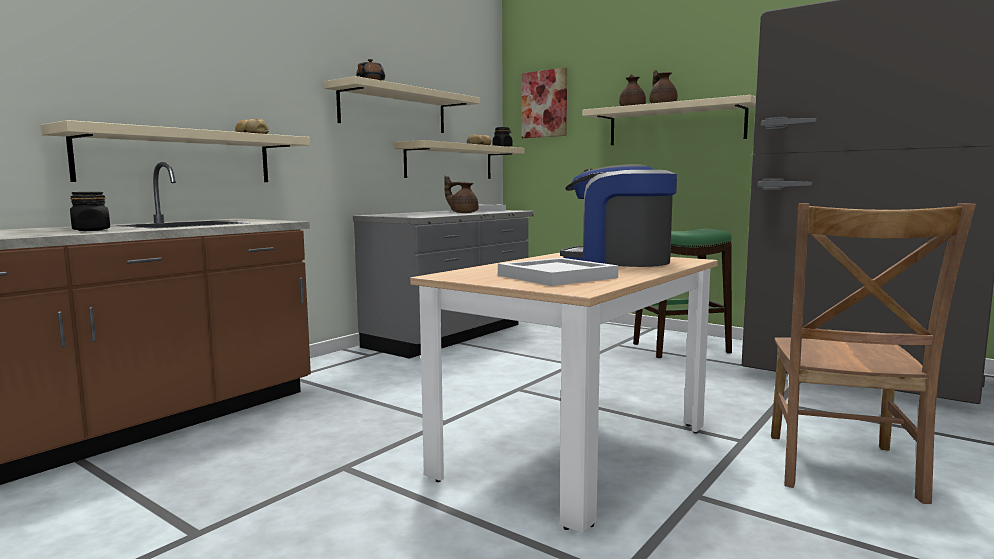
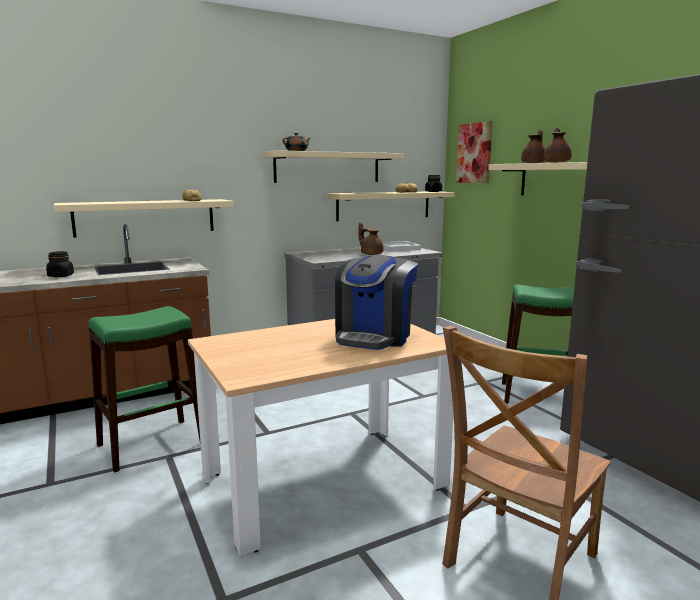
camera: 25 degrees right, 5 degrees up
white tray [498,258,618,286] -> none
coffee machine [560,164,677,267] -> coffee machine turned 120 degrees counterclockwise [335,255,418,350]
none -> green stool [88,306,200,473]

